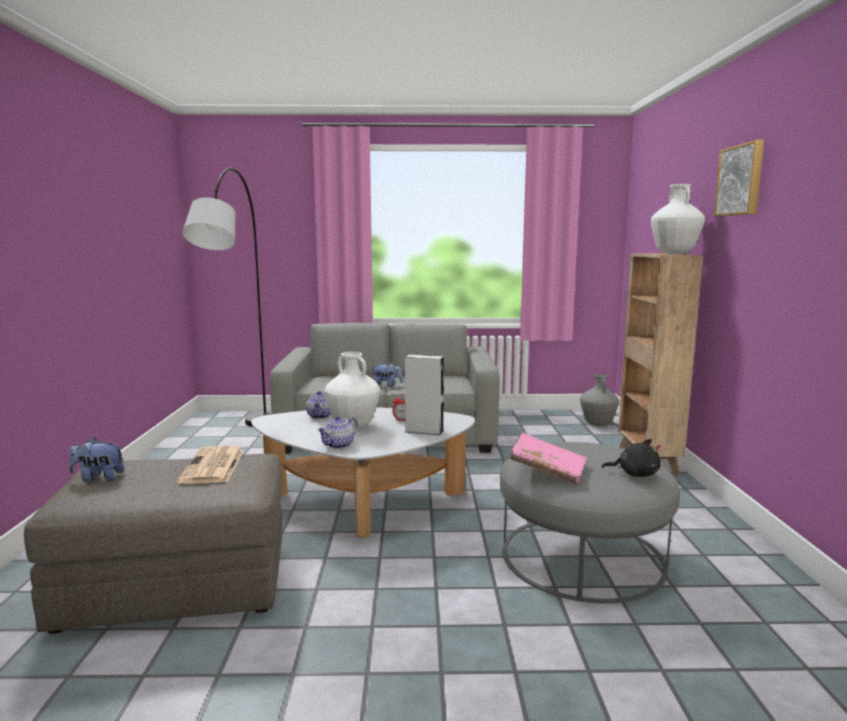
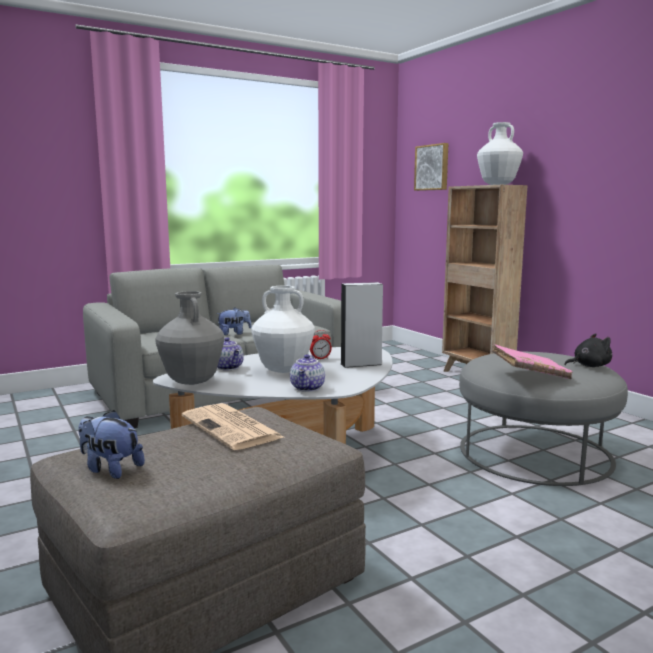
camera: 30 degrees left, 0 degrees up
plush toy [69,438,124,482] -> plush toy turned 60 degrees clockwise [78,410,145,479]
grey floor lamp [182,168,272,427] -> none
grey vase [580,374,619,426] -> grey vase moved to [155,291,224,385]
picture [714,140,764,217] -> picture moved to [414,143,448,191]

